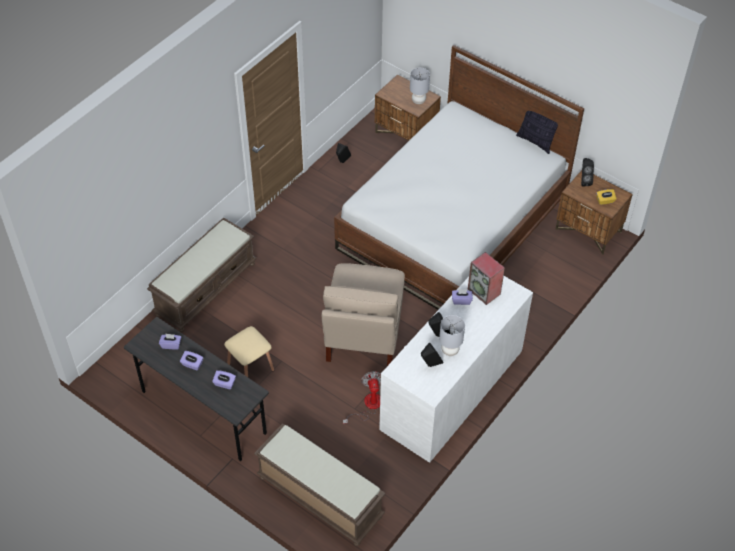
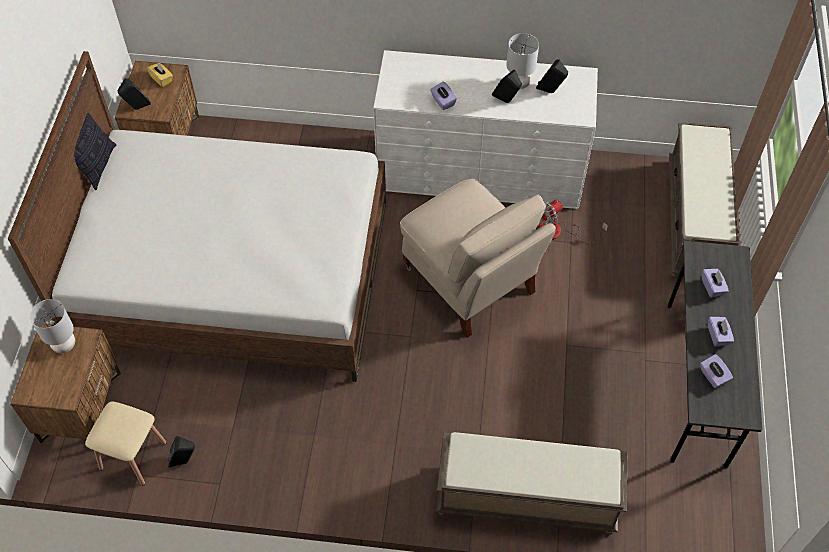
camera: 120 degrees left, 5 degrees up
beige stool [224,326,274,377] -> beige stool moved to [85,402,167,485]
beige chair [321,263,405,366] -> beige chair turned 75 degrees clockwise [400,179,556,338]
speaker [468,252,505,305] -> none

